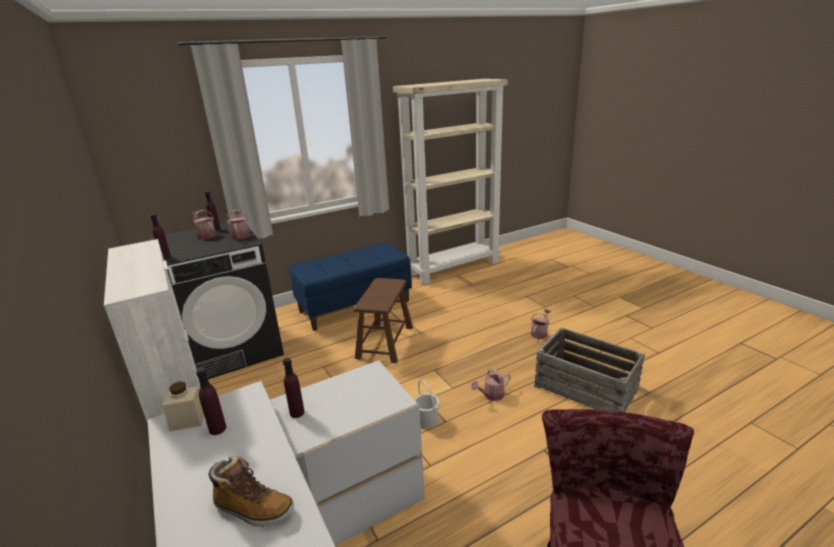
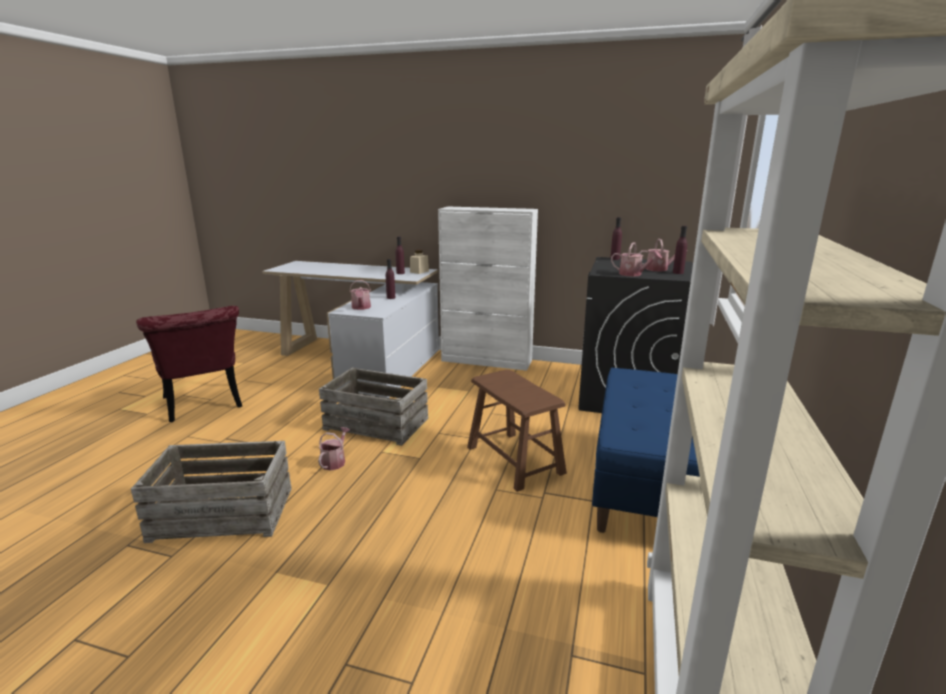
camera: 135 degrees right, 5 degrees down
boot [208,456,294,527] -> none
white bucket [414,380,439,429] -> crate [319,368,428,446]
watering can [531,309,551,339] -> watering can moved to [349,280,371,310]

